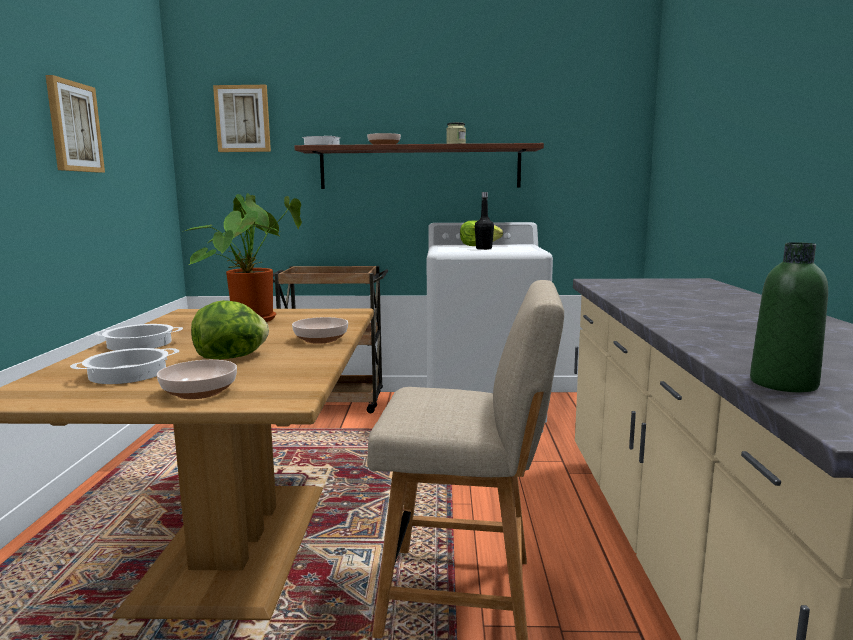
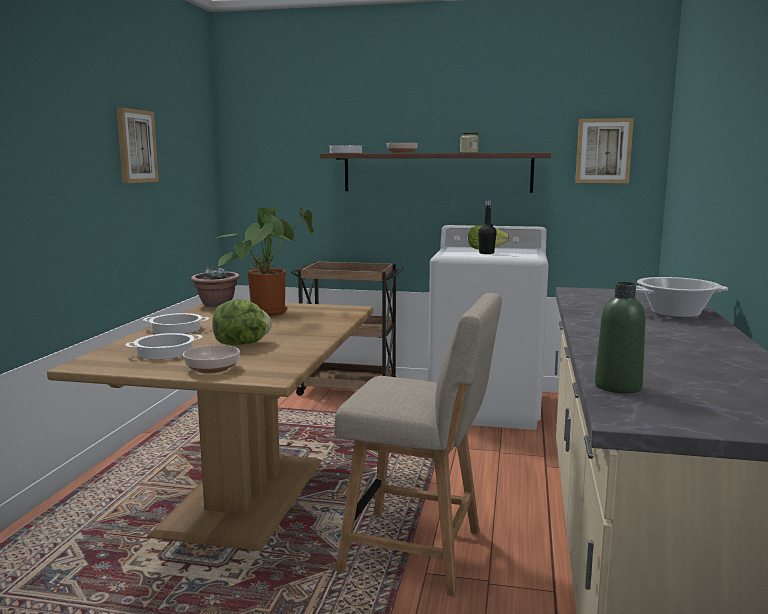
camera: 10 degrees right, 0 degrees up
picture [213,85,271,152] -> picture moved to [575,118,634,183]
bowl [292,317,348,344] -> none
none -> potted plant [191,267,240,307]
none -> cooking pot [636,277,728,318]

